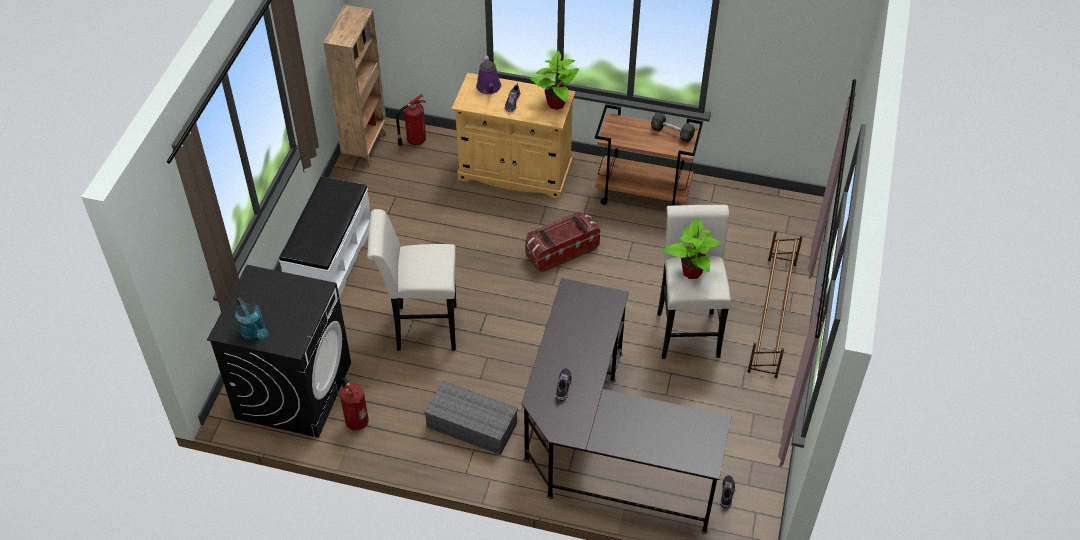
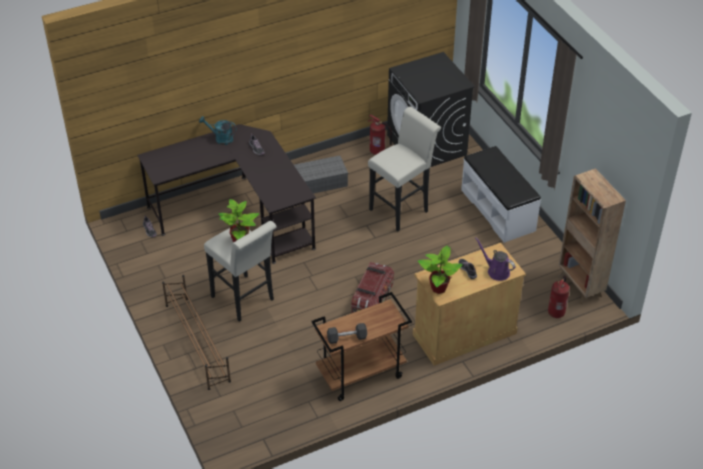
camera: 140 degrees right, 5 degrees down
turquoise watering can [235,297,268,341] -> turquoise watering can moved to [199,116,237,145]

